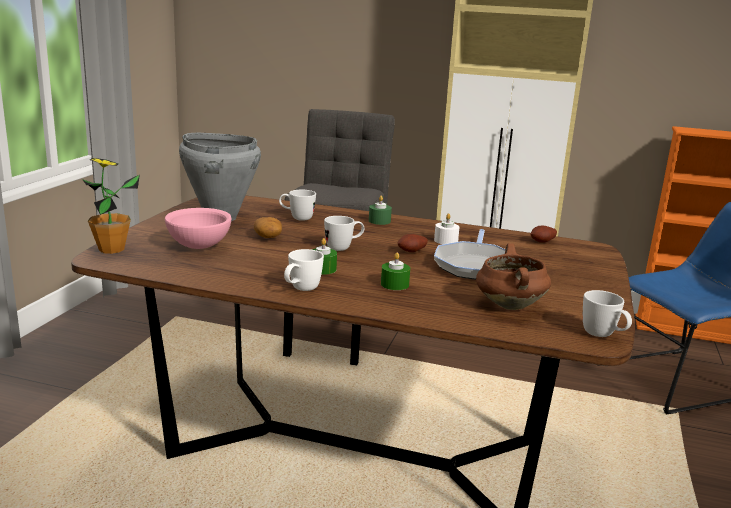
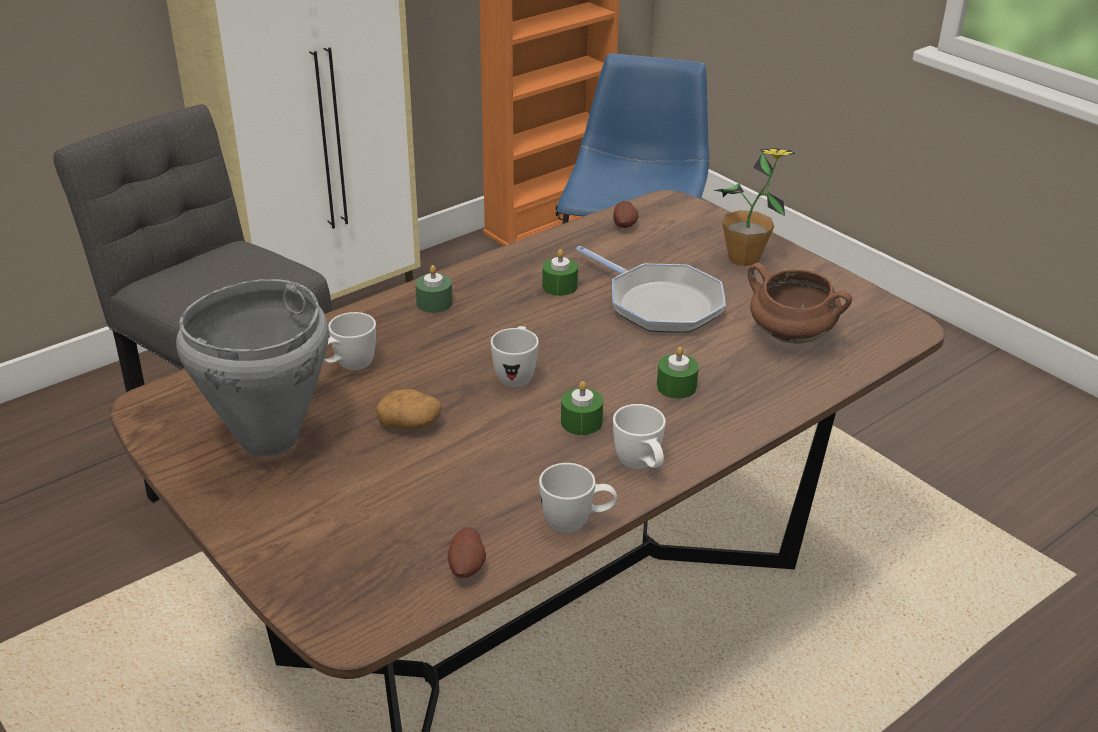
camera: 55 degrees left, 15 degrees up
potted plant [82,158,140,254] -> potted plant moved to [714,148,796,266]
pink bowl [165,208,232,249] -> none
potato [398,234,428,252] -> potato moved to [448,527,486,578]
white candle [434,213,460,244] -> green candle [542,249,578,296]
white mug [583,290,632,337] -> white mug moved to [539,463,617,533]

